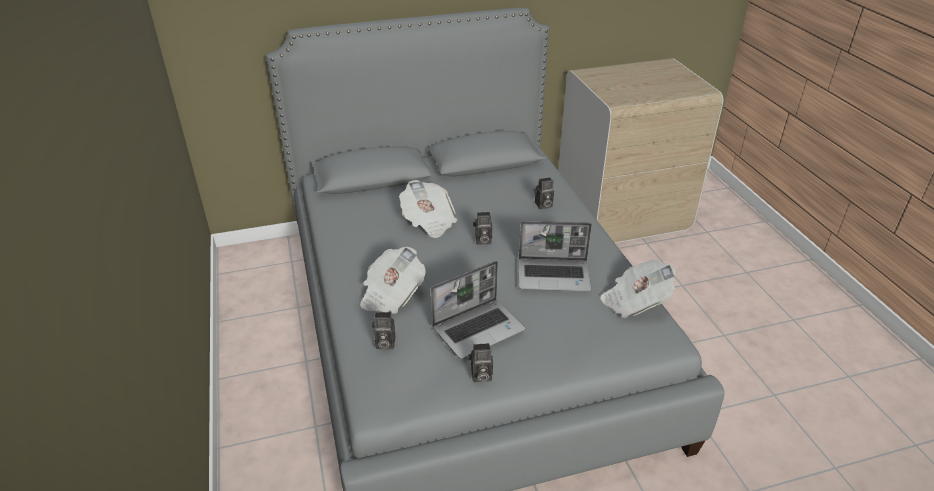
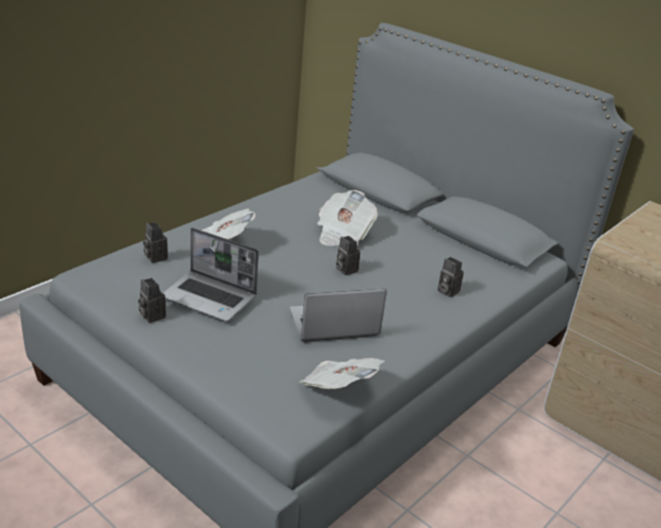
camera: 55 degrees right, 5 degrees down
laptop [518,221,592,291] -> laptop turned 105 degrees clockwise [289,288,387,342]

